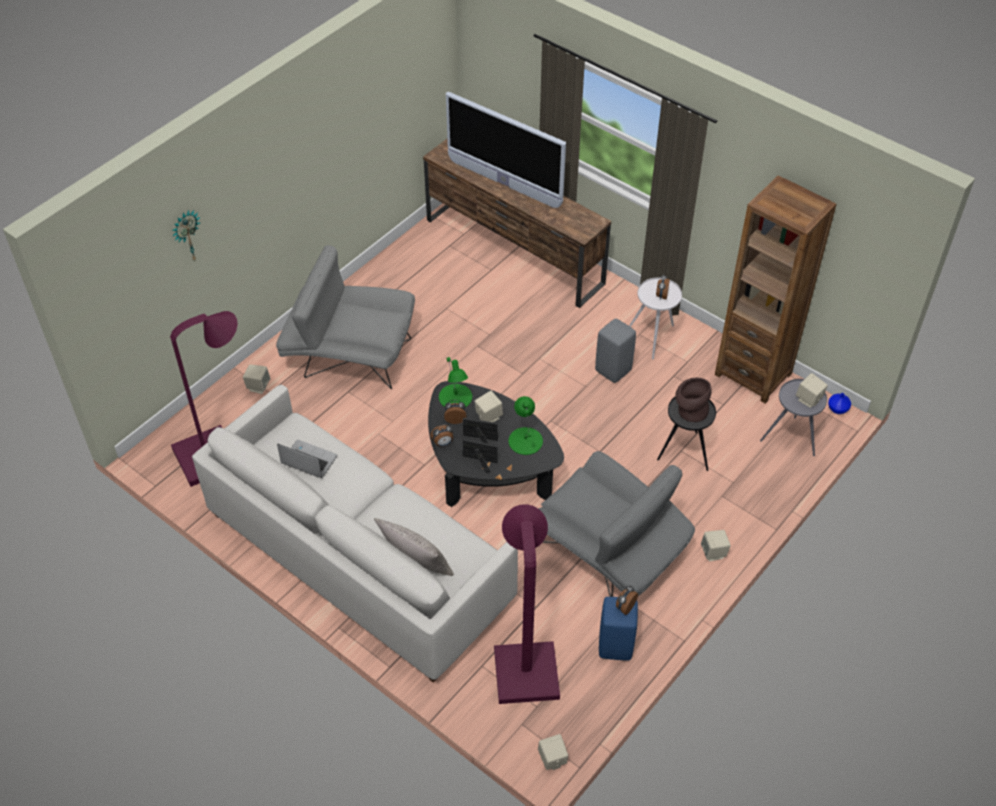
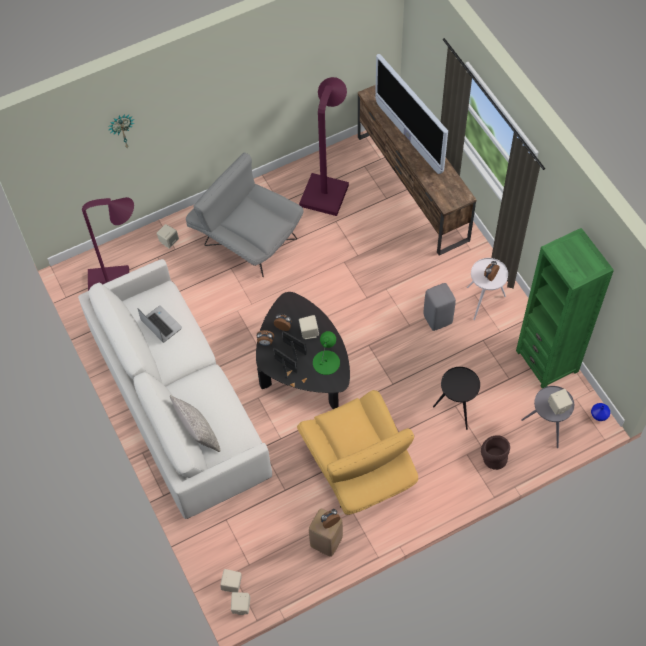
camera: 25 degrees right, 10 degrees up
green table lamp [439,357,472,407] -> none
purple floor lamp [494,504,560,704] -> purple floor lamp moved to [299,77,349,216]
grey armchair [538,451,695,597] -> yellow armchair [297,390,418,515]
blue stool [599,597,638,660] -> beige stool [309,509,343,557]
brown vase [675,378,711,422] -> brown vase moved to [481,435,510,470]
beige speaker [701,530,731,562] -> beige speaker moved to [220,569,241,592]
brown bookcase [715,176,836,403] -> green bookcase [516,228,614,389]

